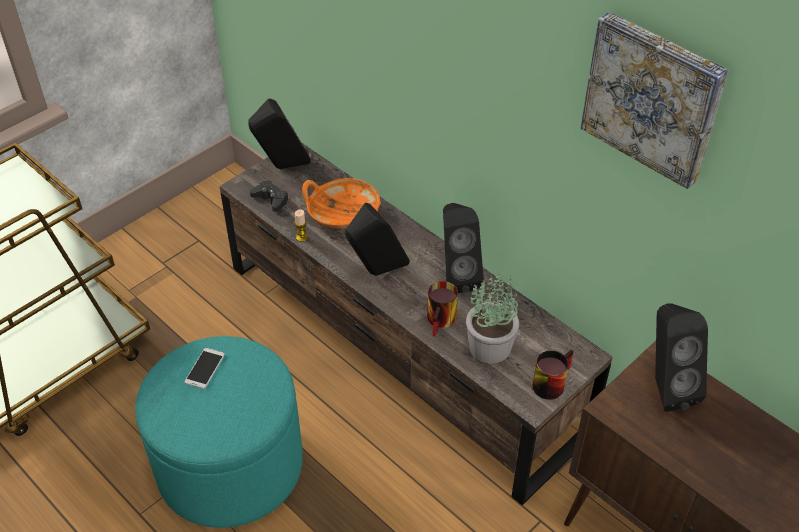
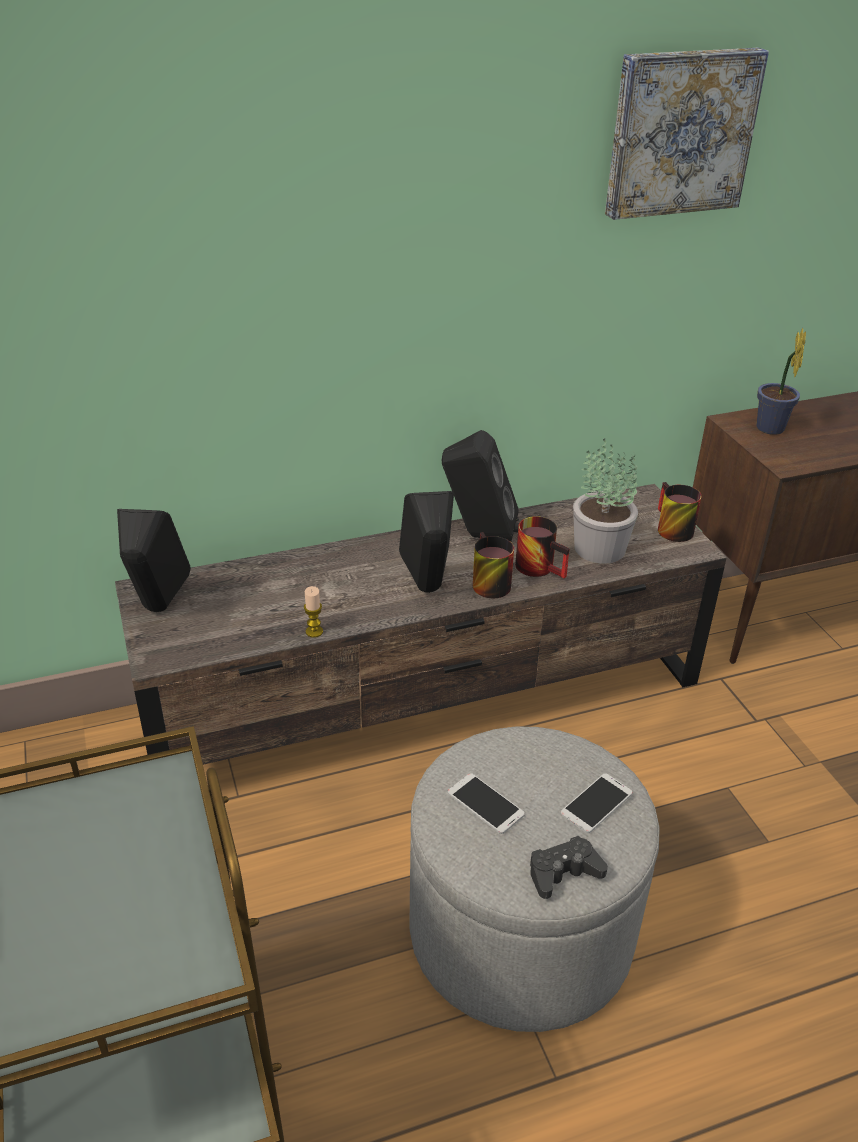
camera: 65 degrees left, 10 degrees down
turquoise ottoman [135,336,303,528] -> grey ottoman [410,726,659,1032]
black game controller [250,180,289,212] -> black game controller moved to [530,836,608,899]
orange bowl [302,178,381,229] -> none
black speaker [655,303,708,412] -> potted plant [756,328,806,435]
none -> mug [473,532,514,598]
none -> phone [561,773,632,833]

